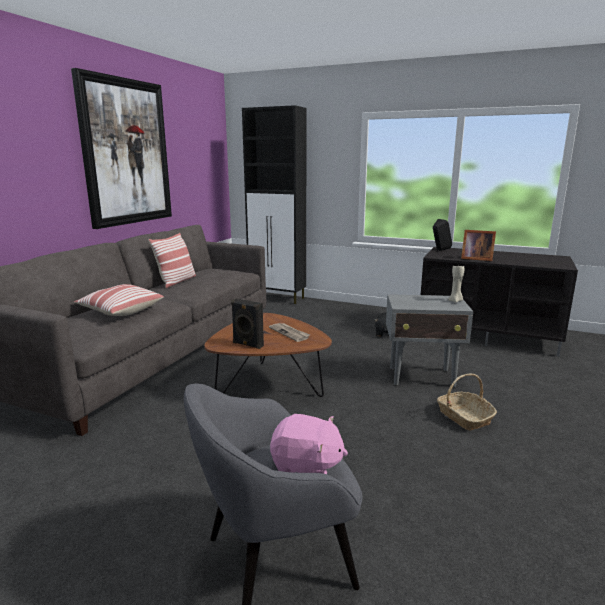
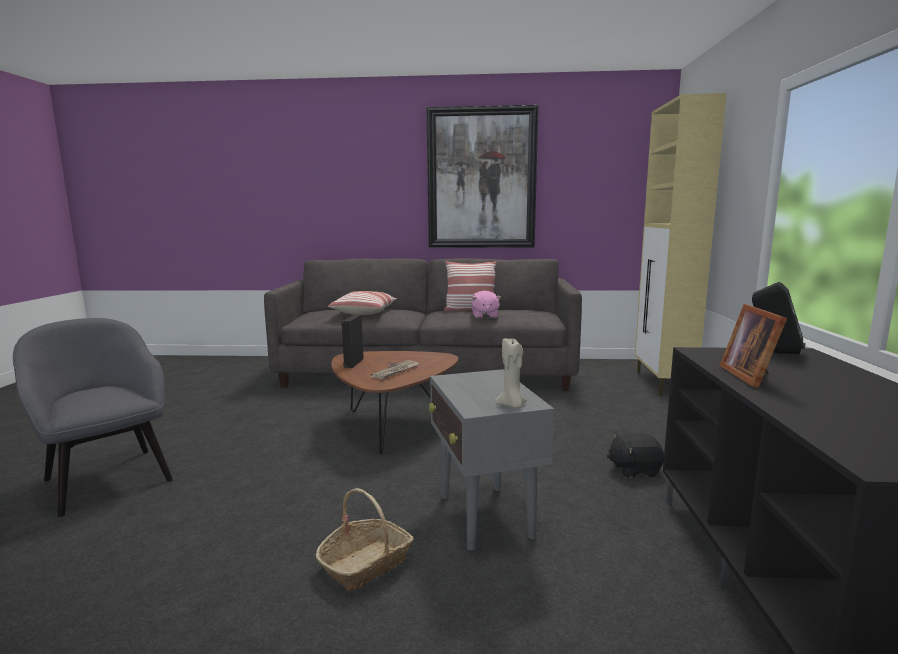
camera: 70 degrees right, 5 degrees down
black cabinet [242,105,307,304] -> beige cabinet [635,93,727,396]
pink plush toy [270,414,348,474] -> pink plush toy moved to [471,290,501,319]

